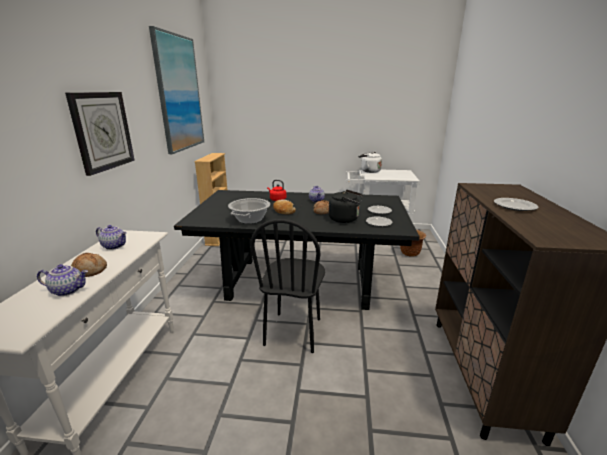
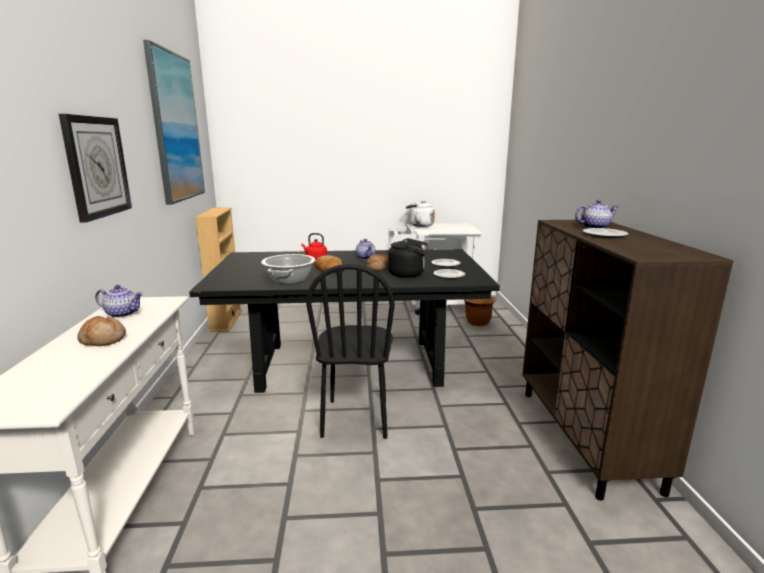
camera: 10 degrees left, 5 degrees down
teapot [37,264,88,296] -> teapot moved to [575,200,618,228]

